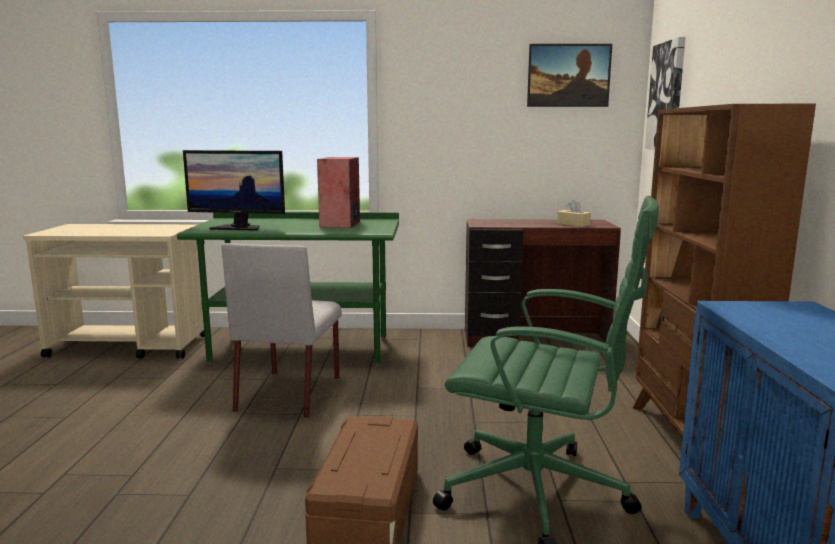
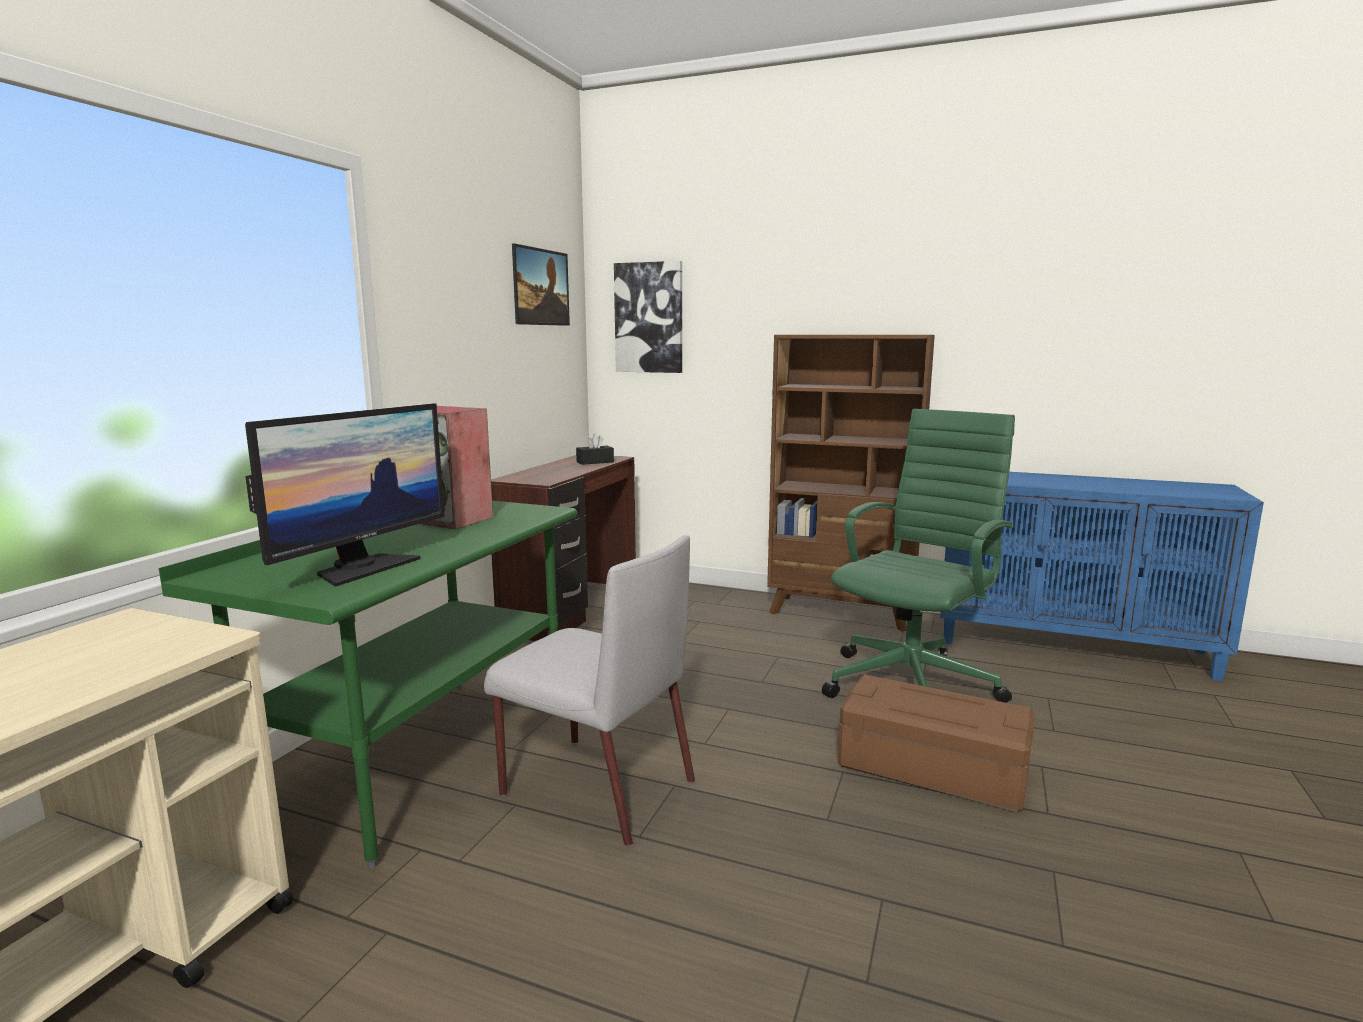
camera: 70 degrees left, 0 degrees up
beige tissue box [557,200,591,227] -> black tissue box [576,434,614,465]

